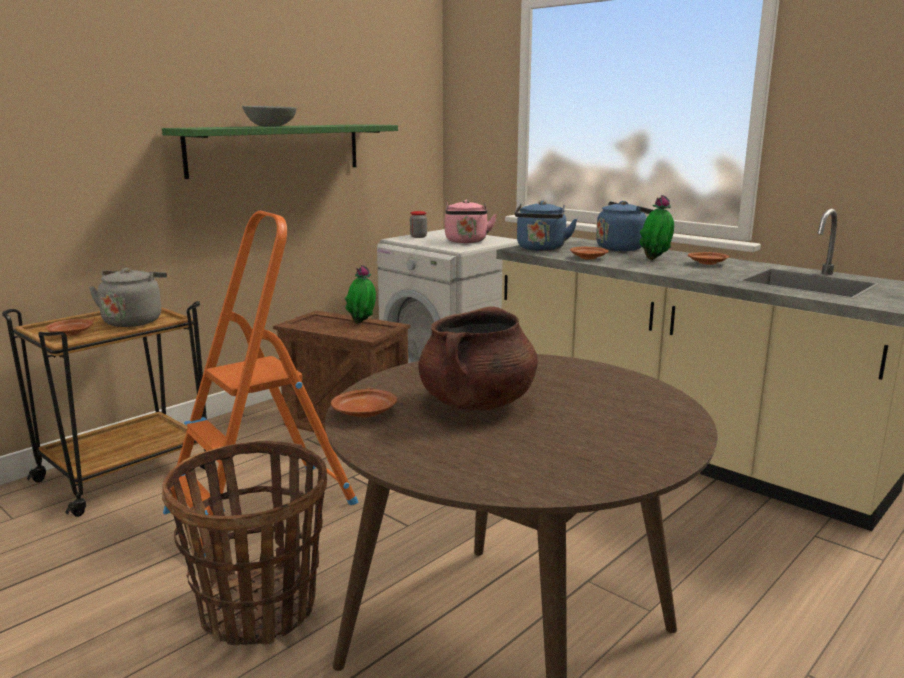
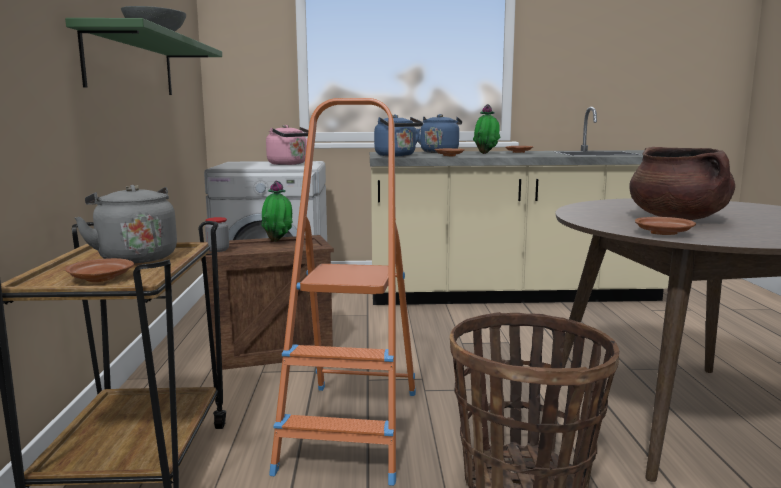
camera: 45 degrees left, 5 degrees down
jar [410,211,427,238] -> jar moved to [205,217,229,252]

